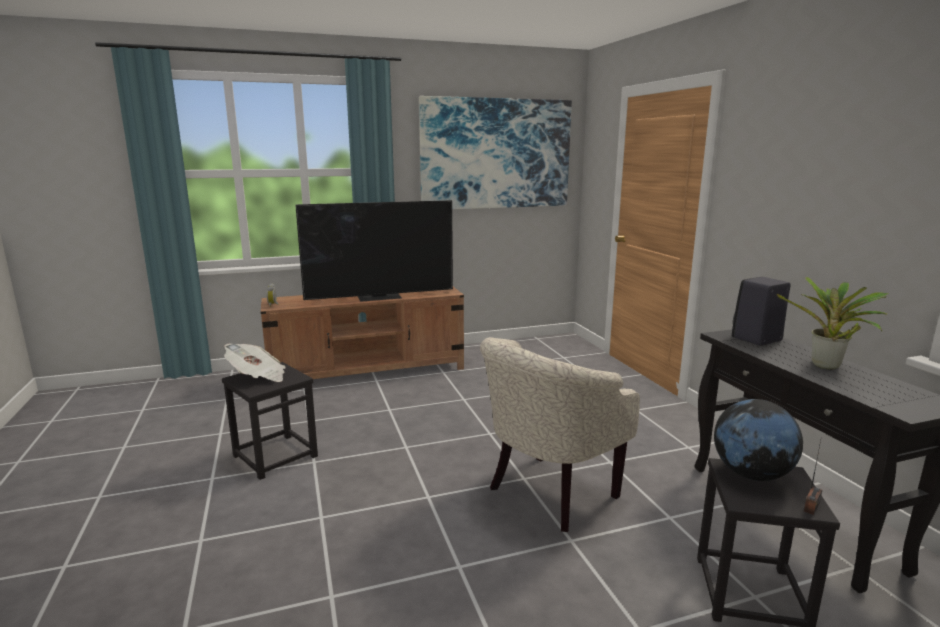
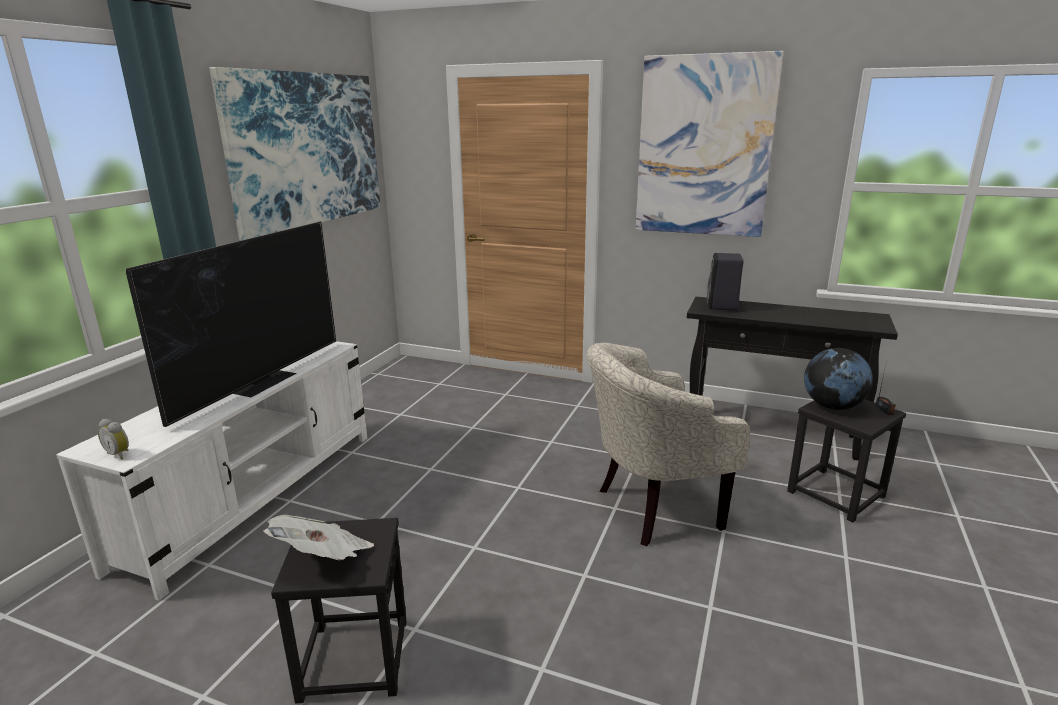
camera: 50 degrees left, 5 degrees up
brown tv stand [260,287,464,379] -> white tv stand [56,341,367,601]
beige armchair [480,337,640,532] -> beige armchair turned 75 degrees clockwise [586,343,750,546]
potted plant [777,277,889,369] -> none
none -> picture [636,51,784,237]

